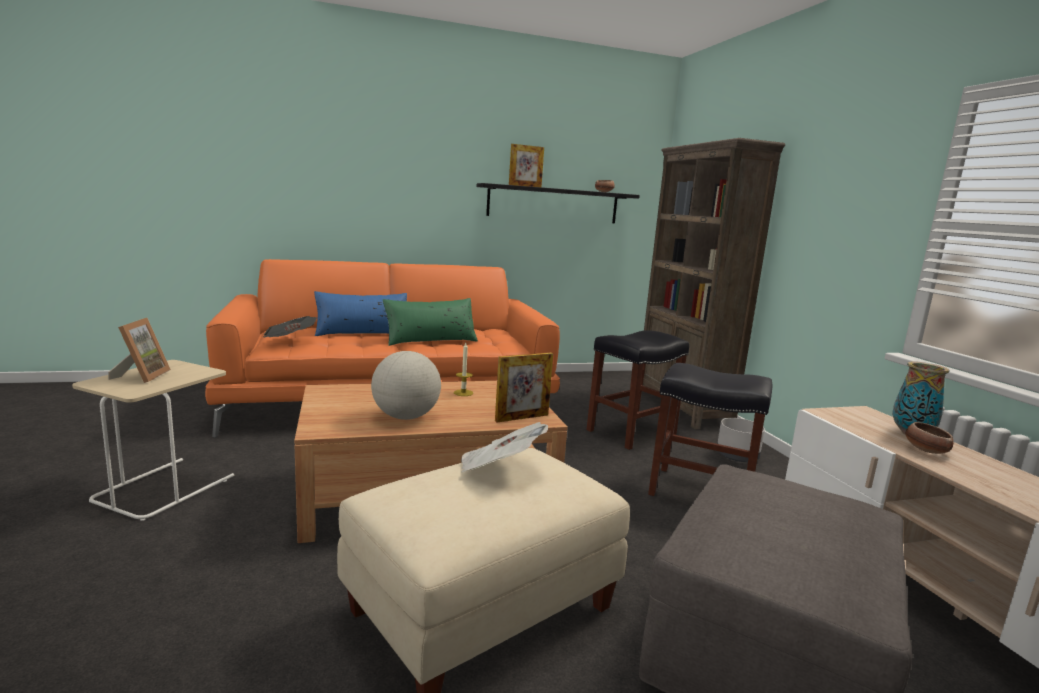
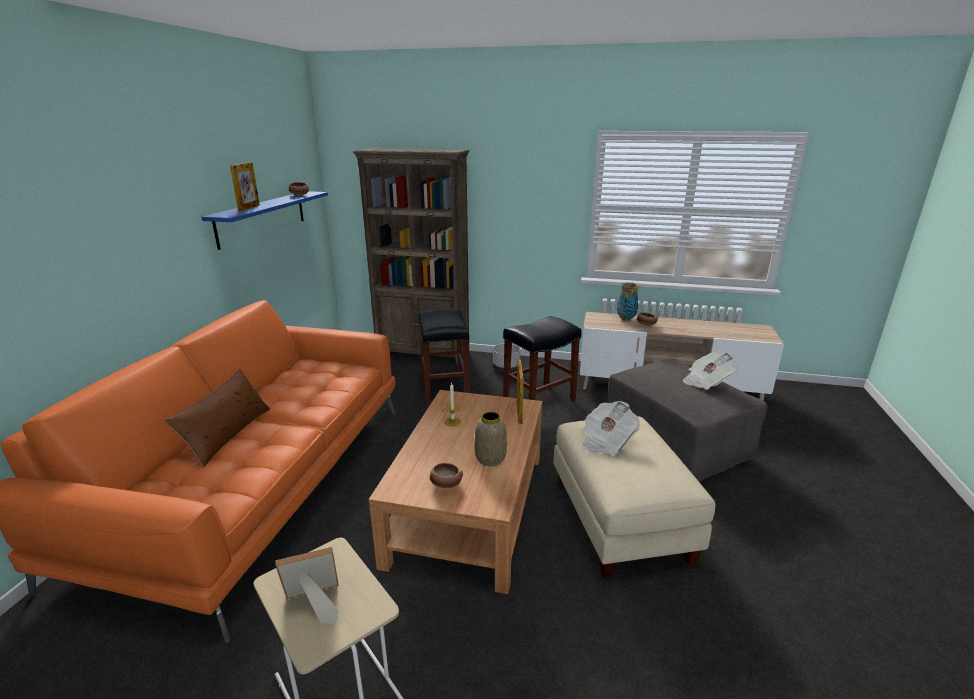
camera: 60 degrees left, 10 degrees up
picture frame [108,318,171,383] -> picture frame turned 45 degrees counterclockwise [275,547,339,624]
newspaper [263,316,317,337] -> newspaper moved to [683,352,737,390]
blue pillow [314,291,407,336] -> brown pillow [165,368,270,467]
globe [371,351,441,420] -> vase [475,411,507,466]
green pillow [383,298,478,346] -> none
black shelf [477,183,640,223] -> blue shelf [202,191,328,250]
none -> bowl [430,463,463,489]

